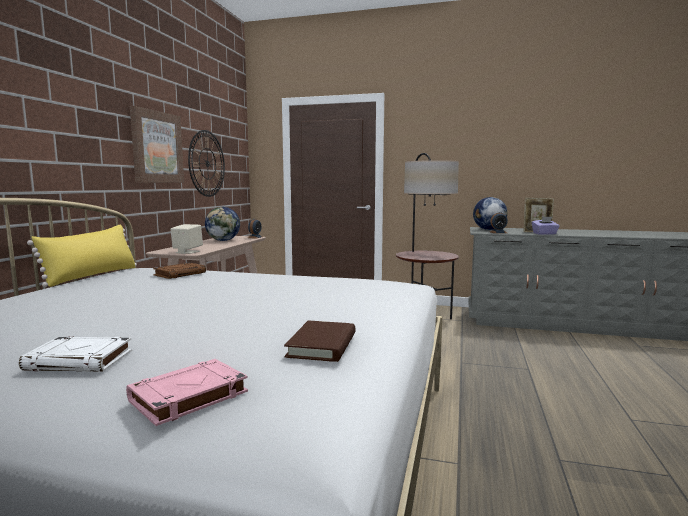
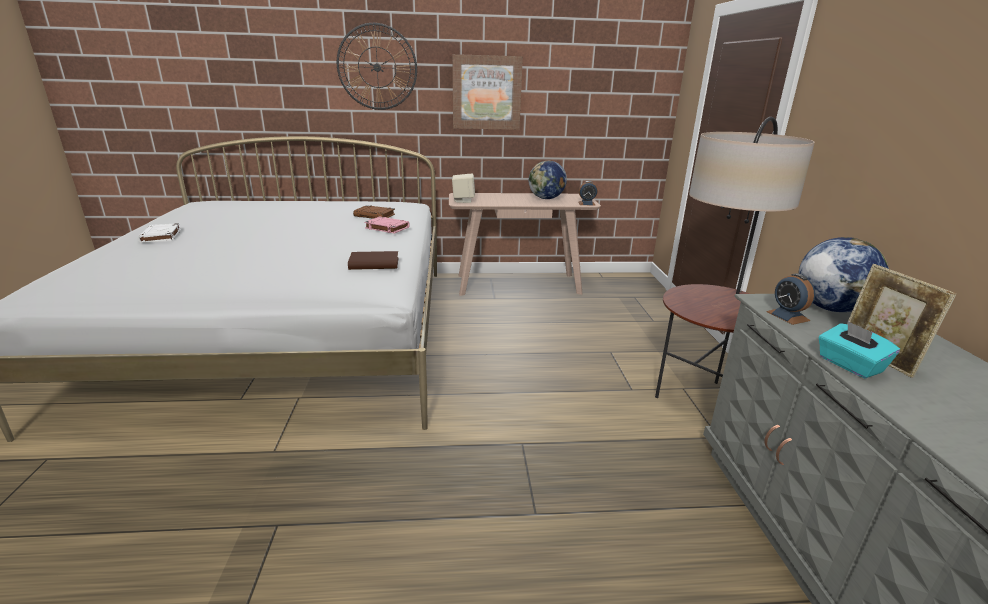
camera: 70 degrees right, 15 degrees up
yellow pillow [27,225,137,287] -> none
pink book [126,359,248,426] -> pink book moved to [364,216,410,234]
wall clock [188,130,225,197] -> wall clock moved to [337,23,417,110]
brown book [284,321,356,362] -> brown book moved to [348,251,398,270]
purple tissue box [532,216,560,235] -> turquoise tissue box [819,321,900,379]

